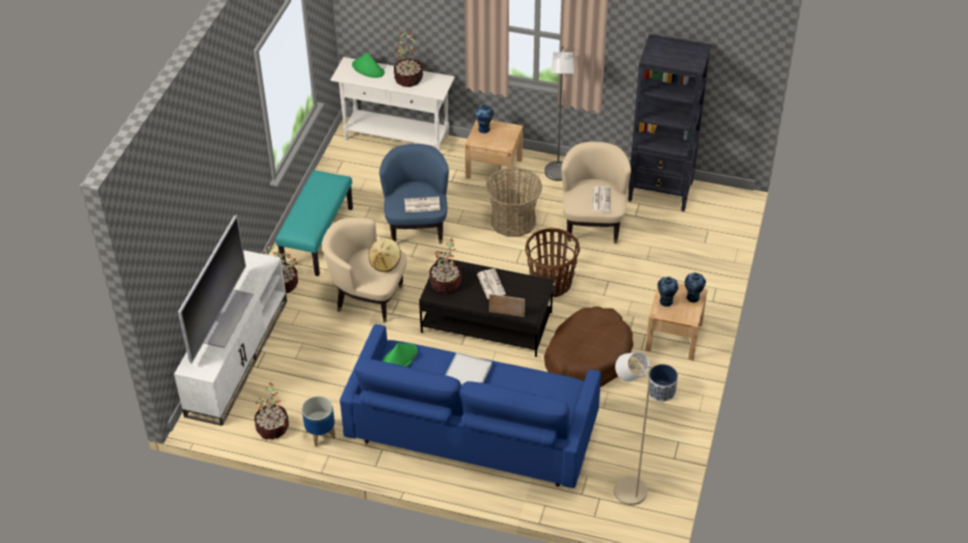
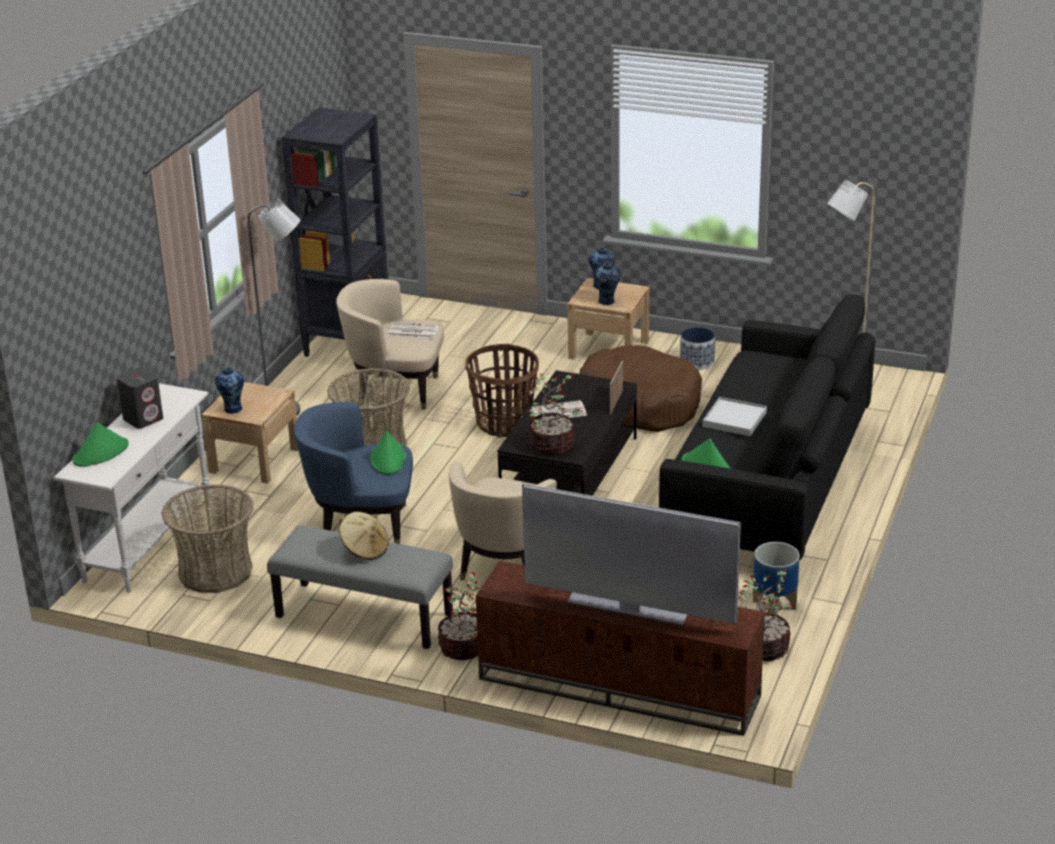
camera: 85 degrees left, 15 degrees down
white tv stand [174,250,287,426] -> brown tv stand [476,561,765,736]
turquoise bench [276,170,353,276] -> grey bench [267,525,453,649]
blue sofa [340,324,601,488] -> black sofa [659,294,876,560]
beige hat [368,237,401,272] -> beige hat moved to [339,512,388,560]
potted plant [394,32,423,87] -> grey speaker [117,367,163,429]
newspaper [405,197,440,212] -> green hat [370,431,406,475]
none -> basket [162,484,253,593]

